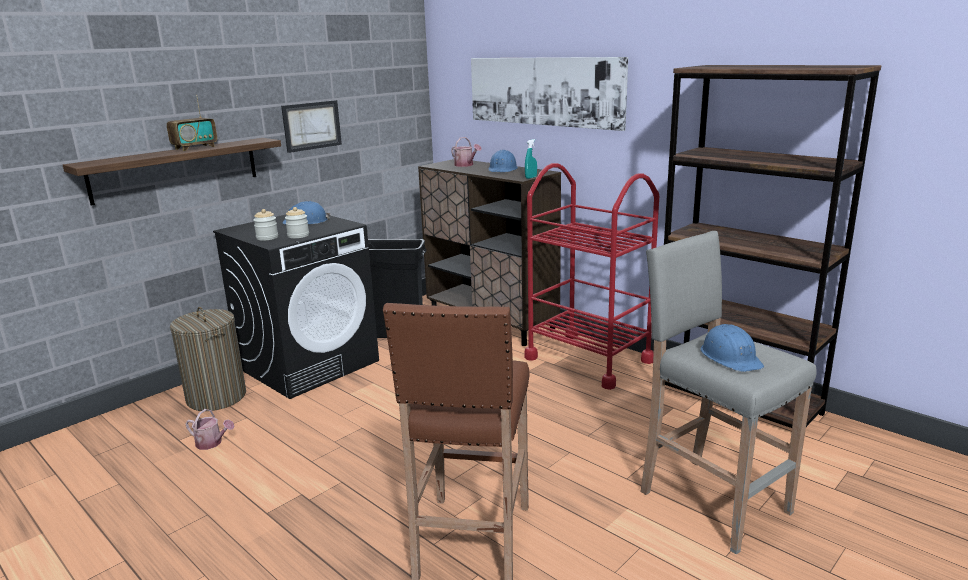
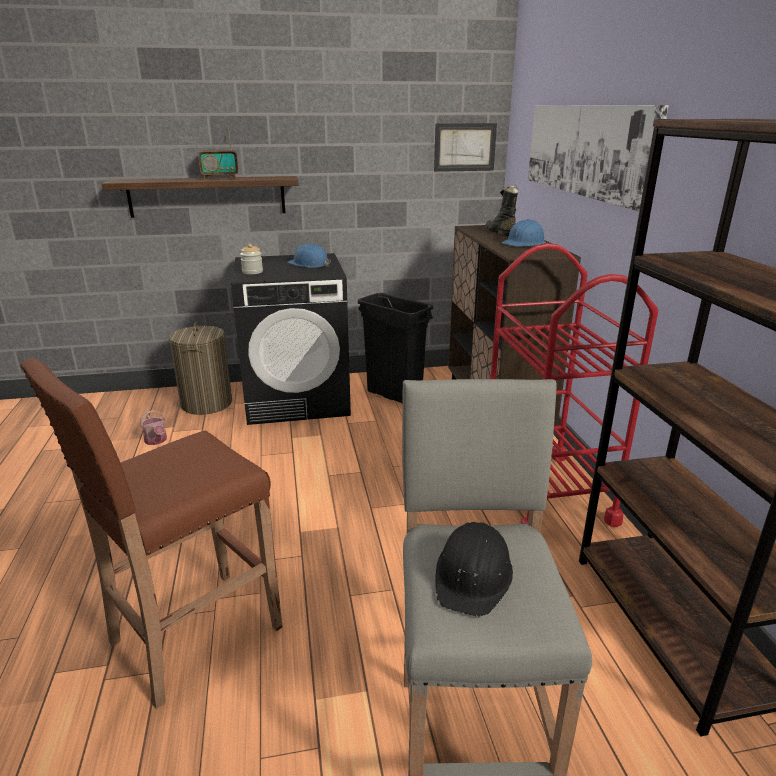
camera: 35 degrees right, 5 degrees up
picture [281,100,342,153] -> picture moved to [434,123,497,172]
jar [285,207,309,238] -> none
watering can [451,137,482,167] -> black boot [485,185,519,236]
turquoise spray bottle [525,139,537,179] -> none
blue hard hat [701,324,764,372] -> black hard hat [436,522,513,617]

